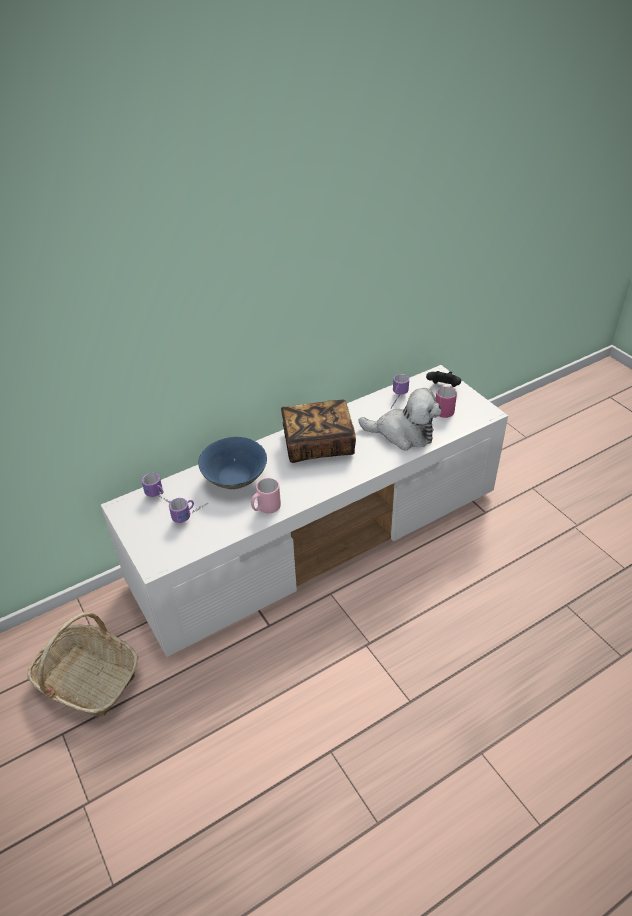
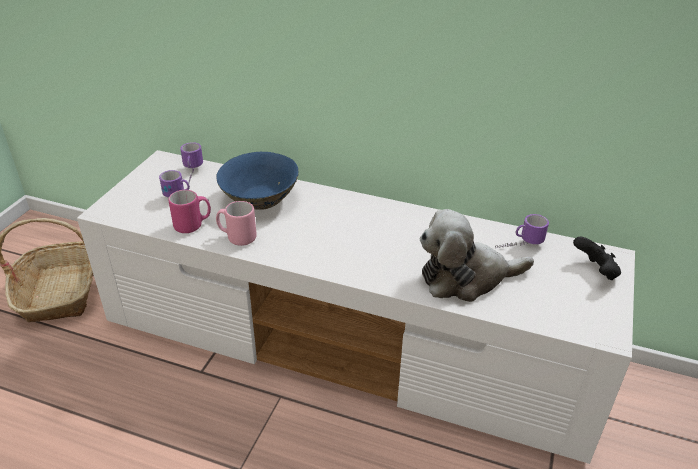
camera: 50 degrees right, 5 degrees down
book [281,400,356,463] -> none
plush toy [358,388,441,450] -> plush toy turned 105 degrees clockwise [420,209,534,302]
pink mug [436,387,457,418] -> pink mug moved to [168,190,211,233]

